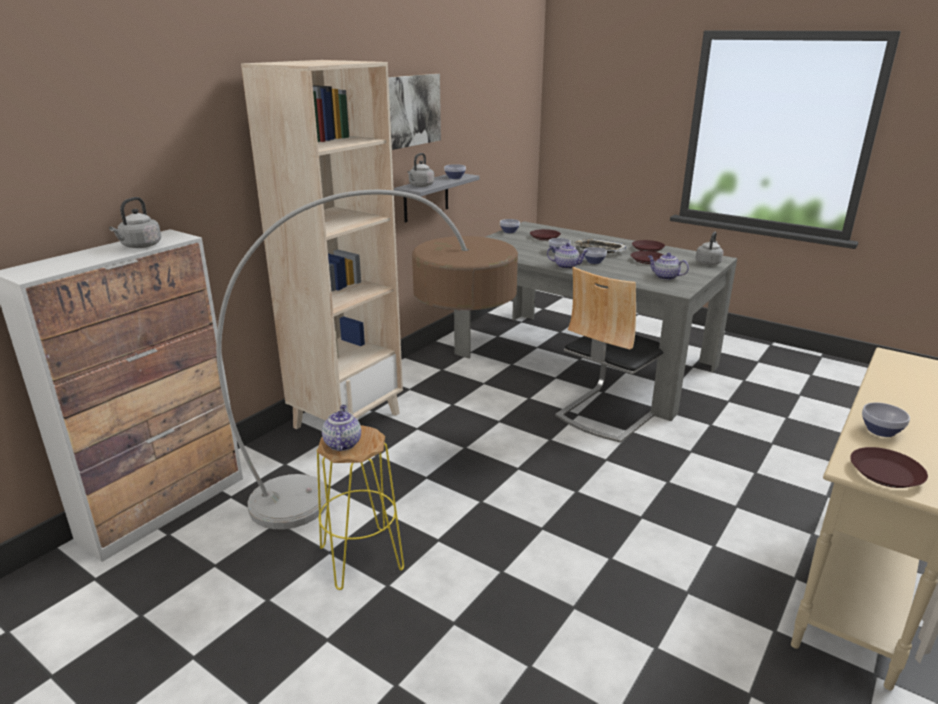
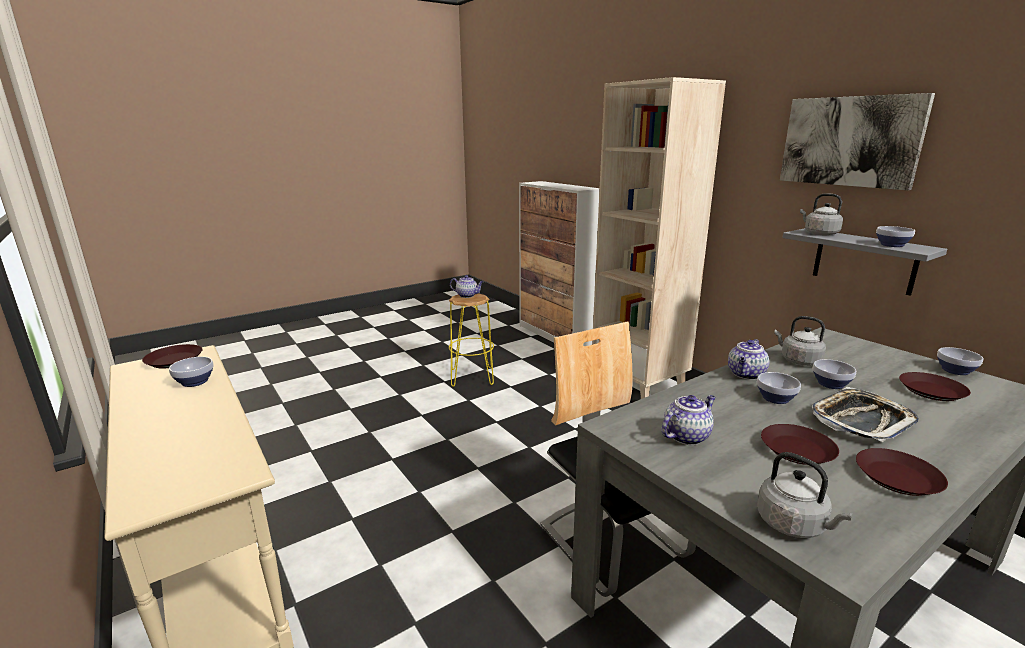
camera: 110 degrees right, 5 degrees down
grey kettle [109,197,161,248] -> grey kettle moved to [774,316,826,366]
floor lamp [216,190,518,529] -> none

